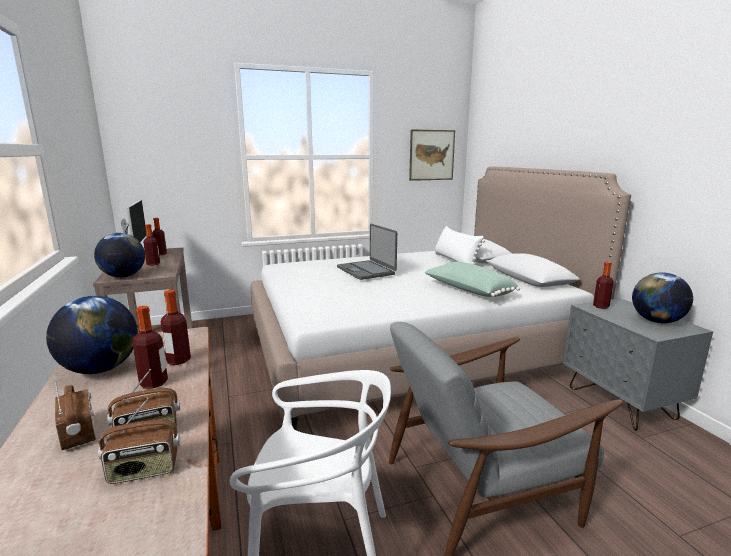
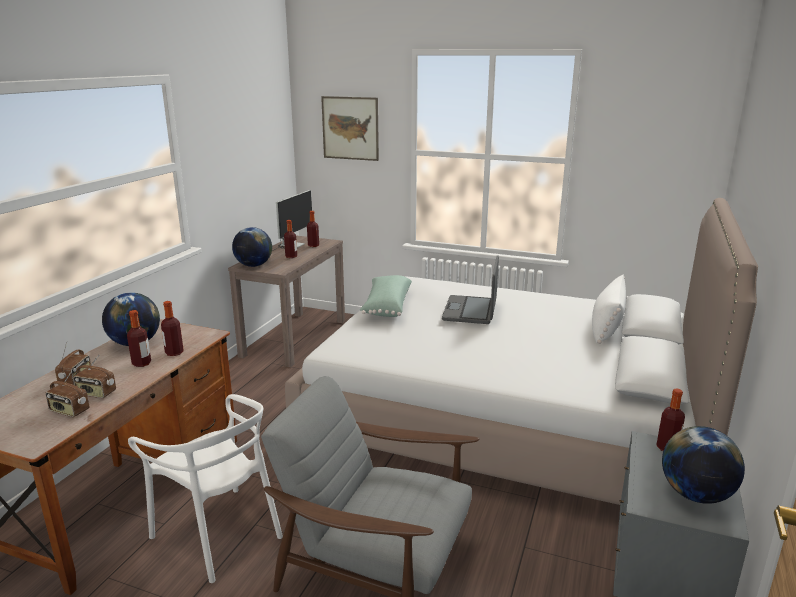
camera: 40 degrees right, 5 degrees up
picture [409,129,455,181] -> picture moved to [321,96,379,161]
green pillow [425,262,520,297] -> green pillow moved to [360,275,412,317]

